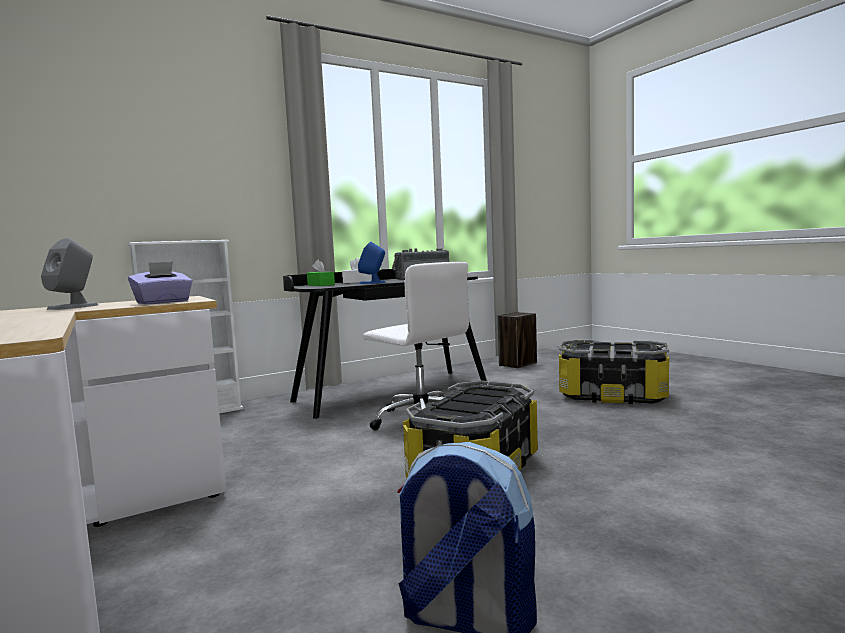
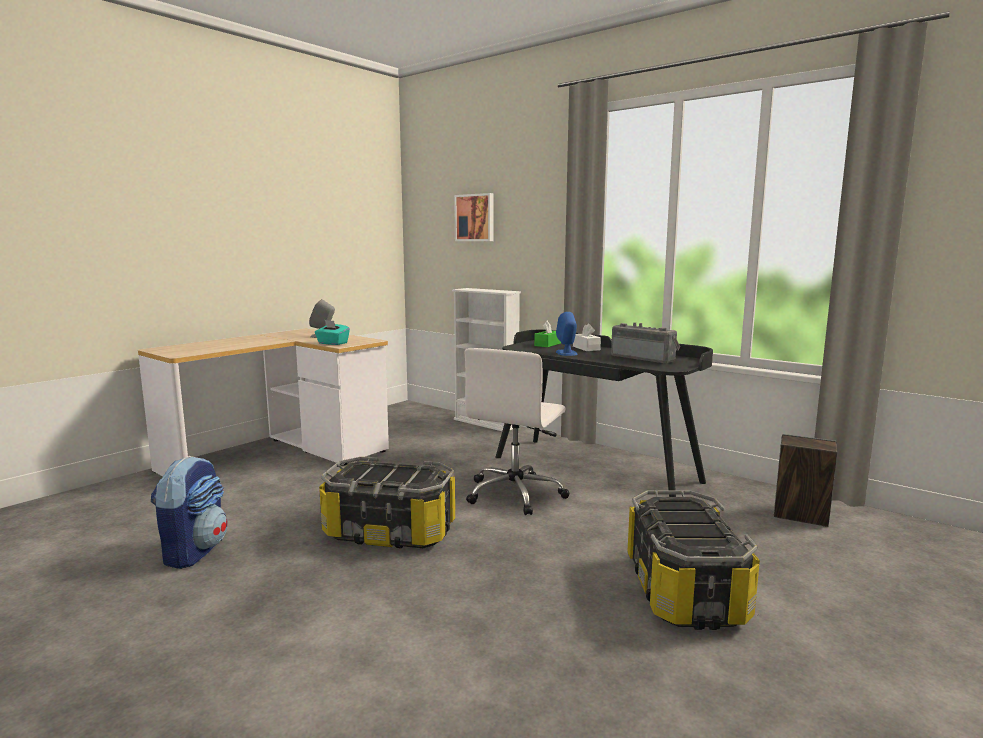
camera: 70 degrees right, 5 degrees up
purple tissue box [128,262,193,304] -> turquoise tissue box [315,320,350,345]
none -> picture [454,193,493,241]

